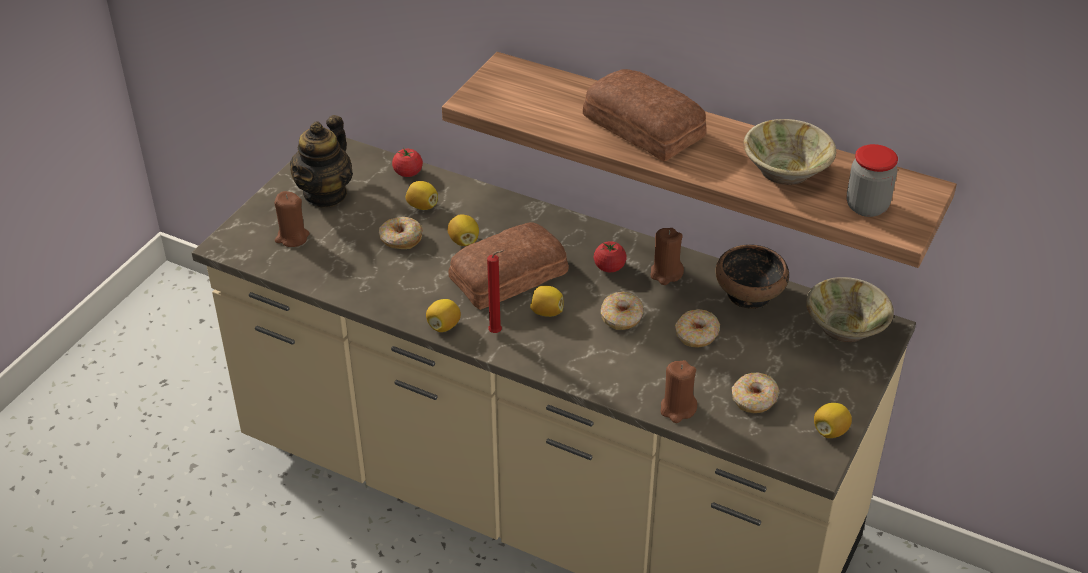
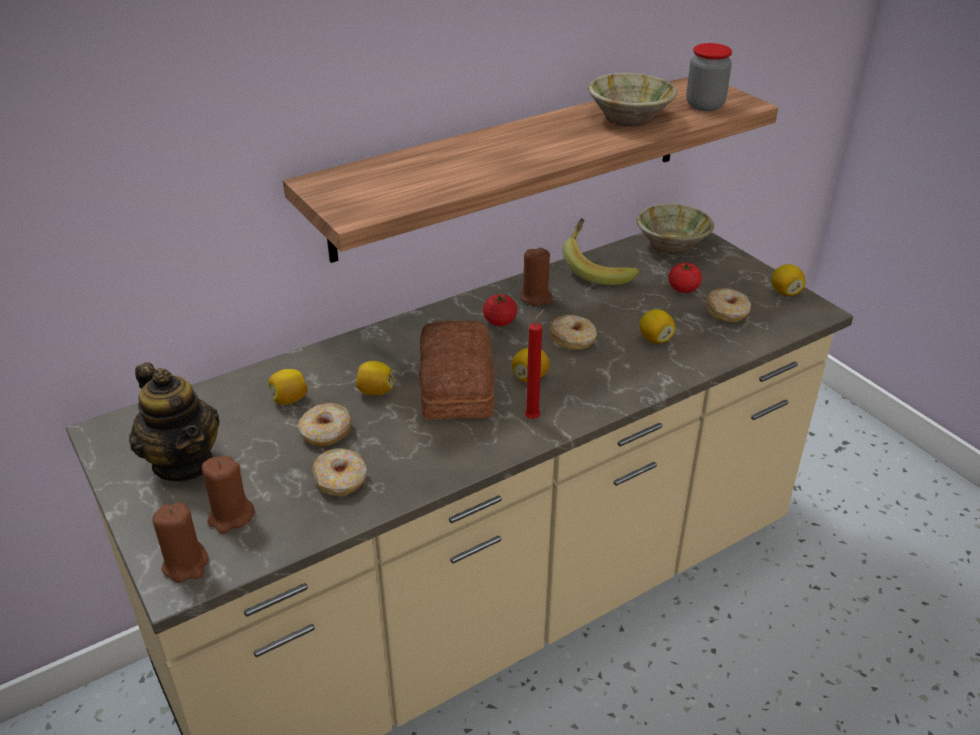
camera: 60 degrees left, 5 degrees down
tomato [392,148,423,177] -> tomato moved to [668,263,702,293]
lemon [426,299,461,332] -> lemon moved to [639,309,675,344]
bread [583,69,707,161] -> none
brown candle [661,360,697,423] -> brown candle moved to [152,502,209,583]
donut [675,309,720,348] -> donut moved to [312,448,367,496]
bowl [715,244,789,309] -> banana [563,218,639,285]

